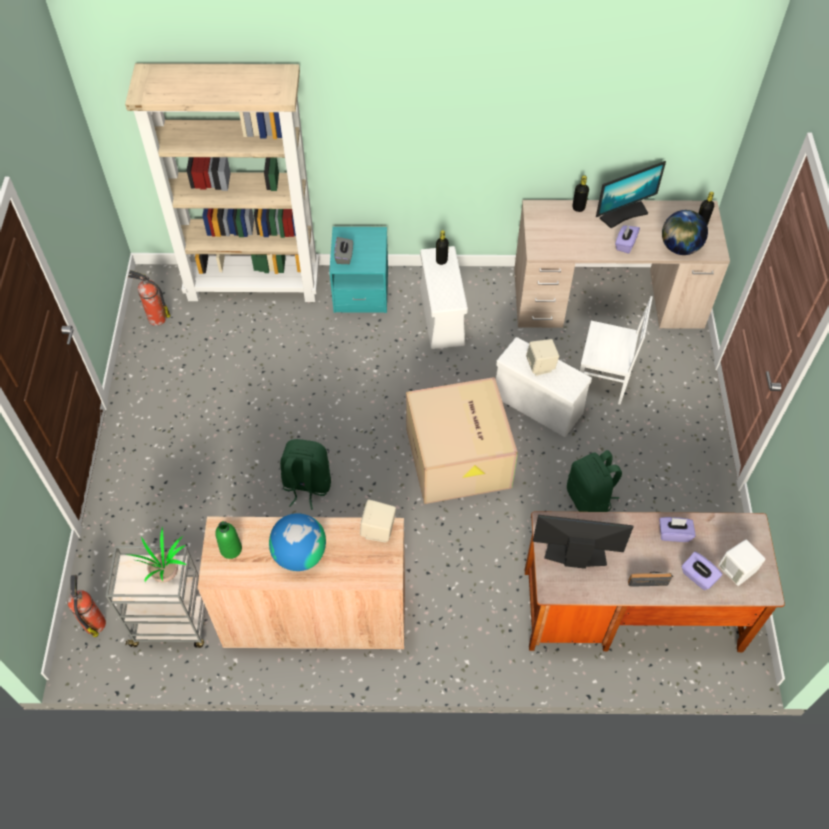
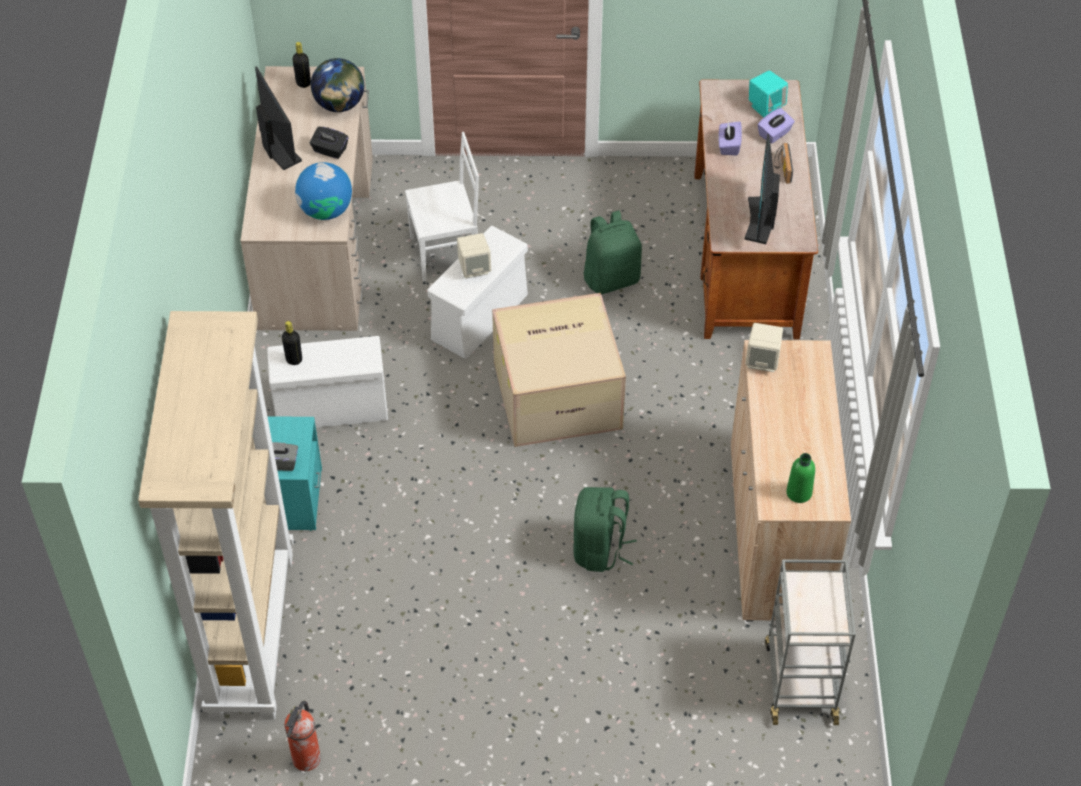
camera: 90 degrees left, 5 degrees down
fire extinguisher [68,575,106,637] -> none
potted plant [129,527,186,582] -> none
globe [269,513,326,571] -> globe moved to [295,162,352,220]
black bottle [572,175,589,212] -> none
white chair [580,296,653,405] -> white chair turned 60 degrees clockwise [405,132,479,281]
purple tissue box [615,225,640,254] -> black tissue box [310,127,348,159]
white speaker [718,539,765,586] -> turquoise speaker [749,70,788,118]

